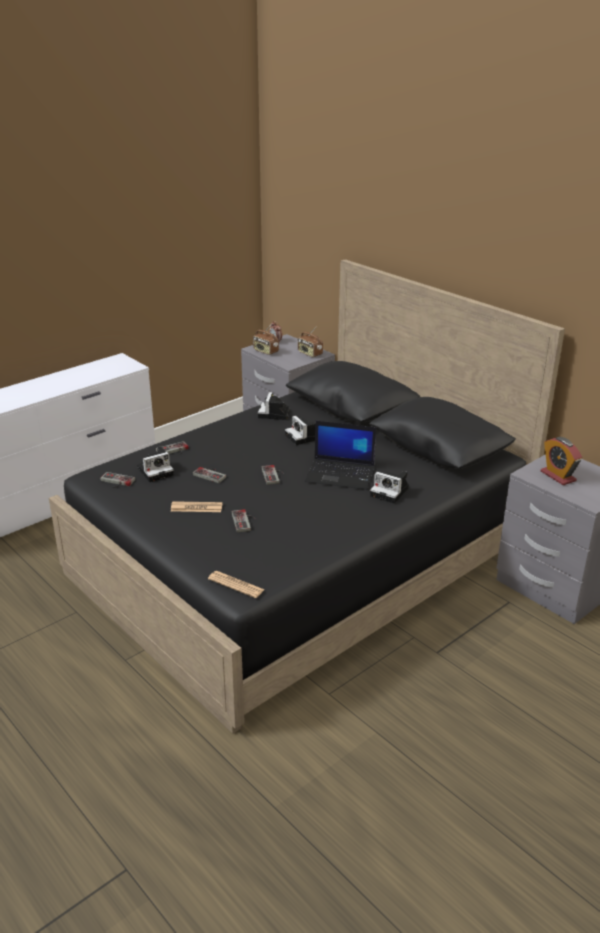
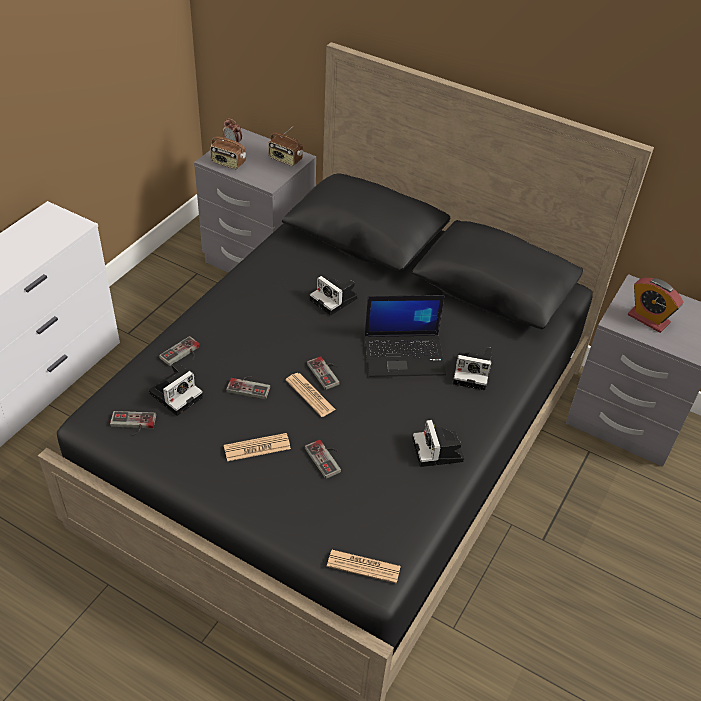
camera: 20 degrees left, 15 degrees up
camera [258,392,290,420] -> camera moved to [412,420,464,467]
none -> newspaper [285,373,336,417]

